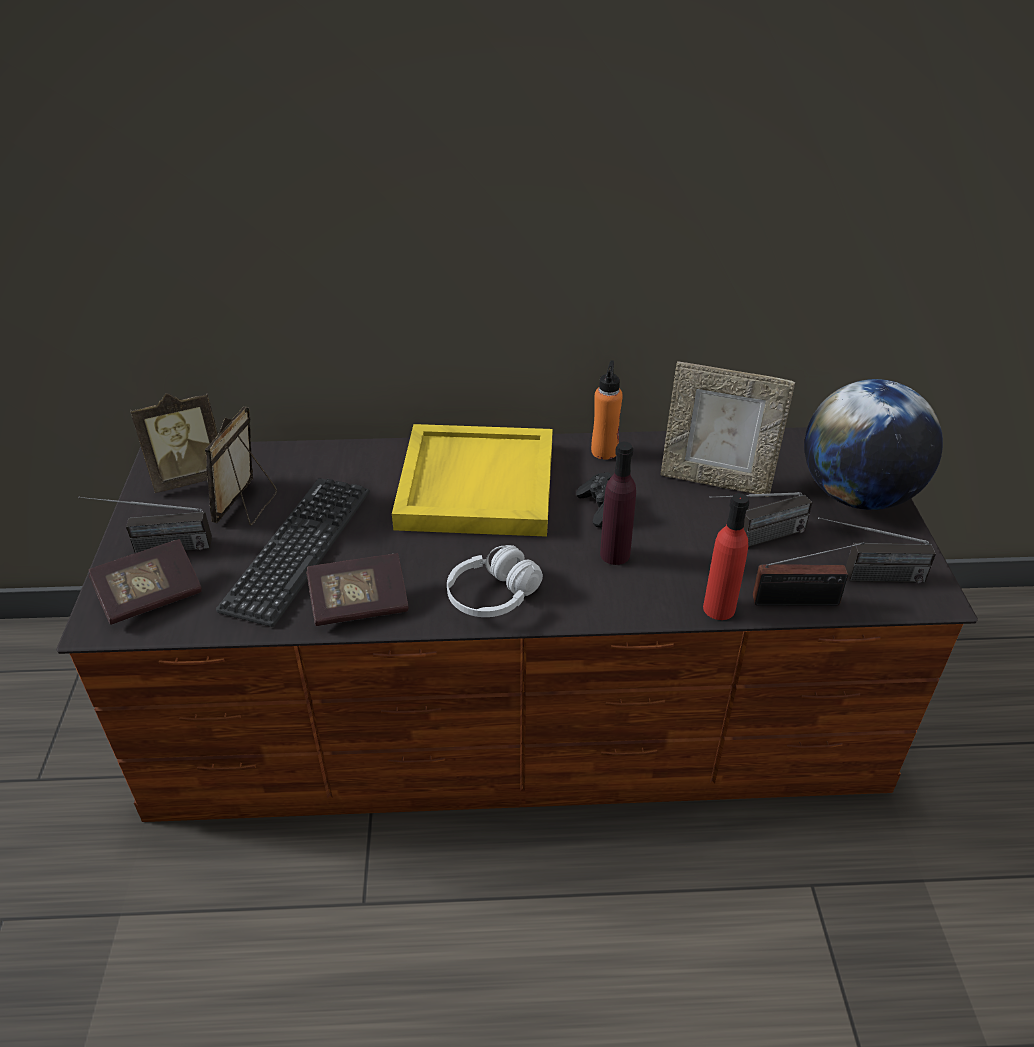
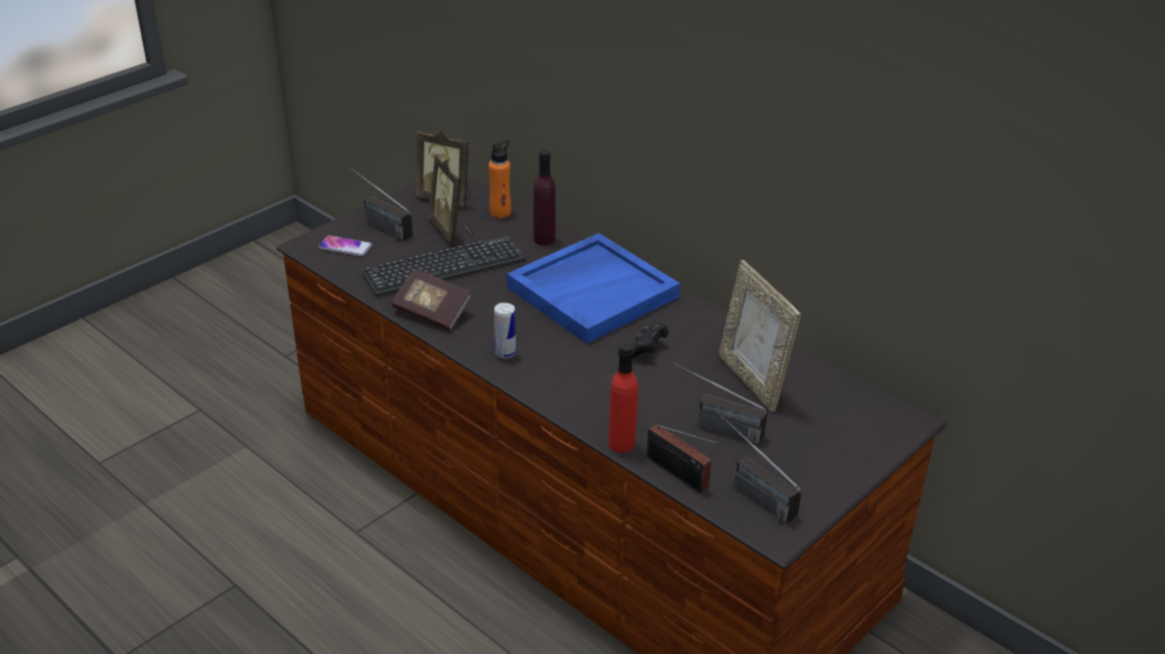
camera: 45 degrees right, 5 degrees down
book [88,539,202,625] -> phone [318,235,372,256]
picture frame [205,406,277,526] -> picture frame turned 90 degrees counterclockwise [429,154,474,244]
yellow tray [392,424,553,537] -> blue tray [507,233,680,344]
white headphones [447,545,543,617] -> can [494,303,516,358]
orange bottle [591,360,623,460] -> orange bottle moved to [488,140,511,218]
purple bottle [600,442,636,565] -> purple bottle moved to [533,150,556,245]
globe [804,379,943,510] -> none

